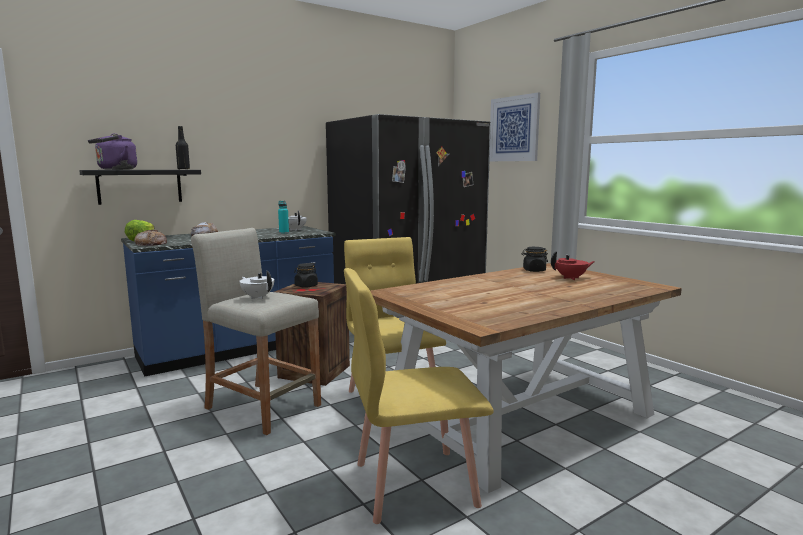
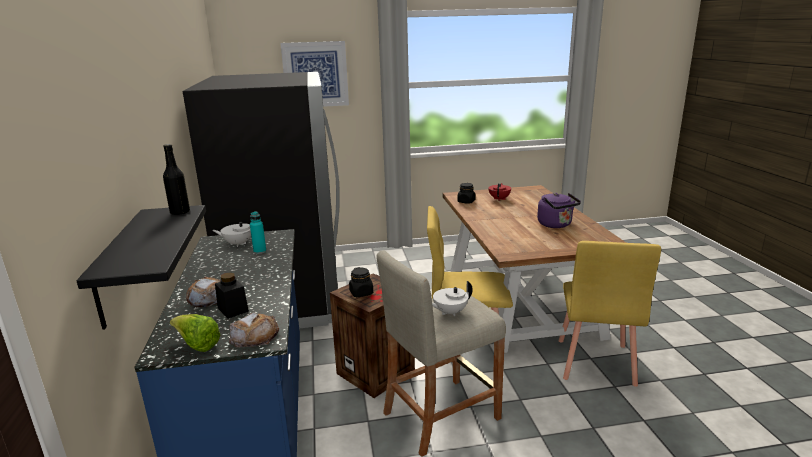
camera: 65 degrees left, 10 degrees up
purple kettle [88,133,137,170] -> purple kettle moved to [537,193,581,228]
none -> black jar [215,272,249,319]

